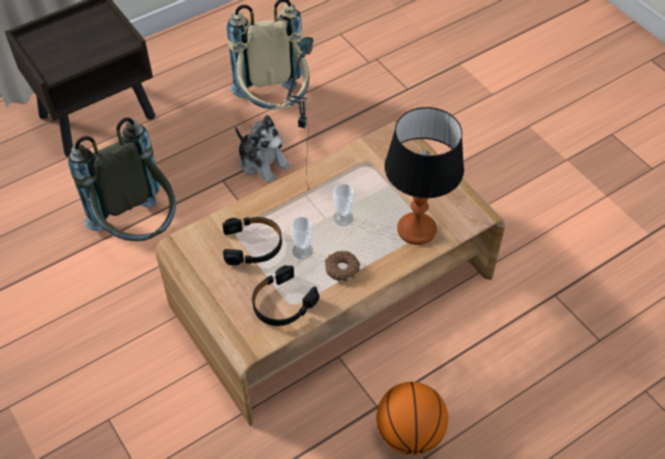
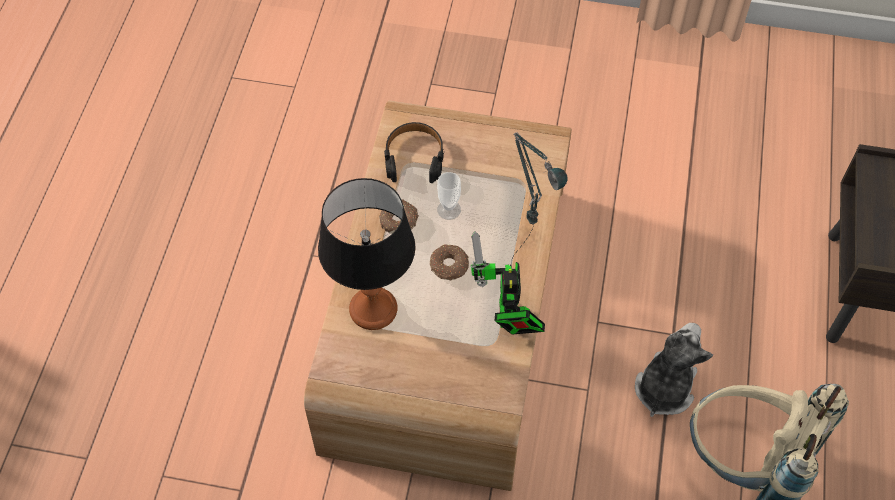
camera: 135 degrees right, 5 degrees up
grey backpack [68,117,176,241] -> none
black headphones [222,217,282,265] -> none
plush toy [235,115,291,183] -> plush toy turned 120 degrees clockwise [635,323,713,417]
cup [333,184,354,226] -> donut [430,244,469,281]
basketball [376,382,448,455] -> none
none -> toy robot [470,231,545,335]

